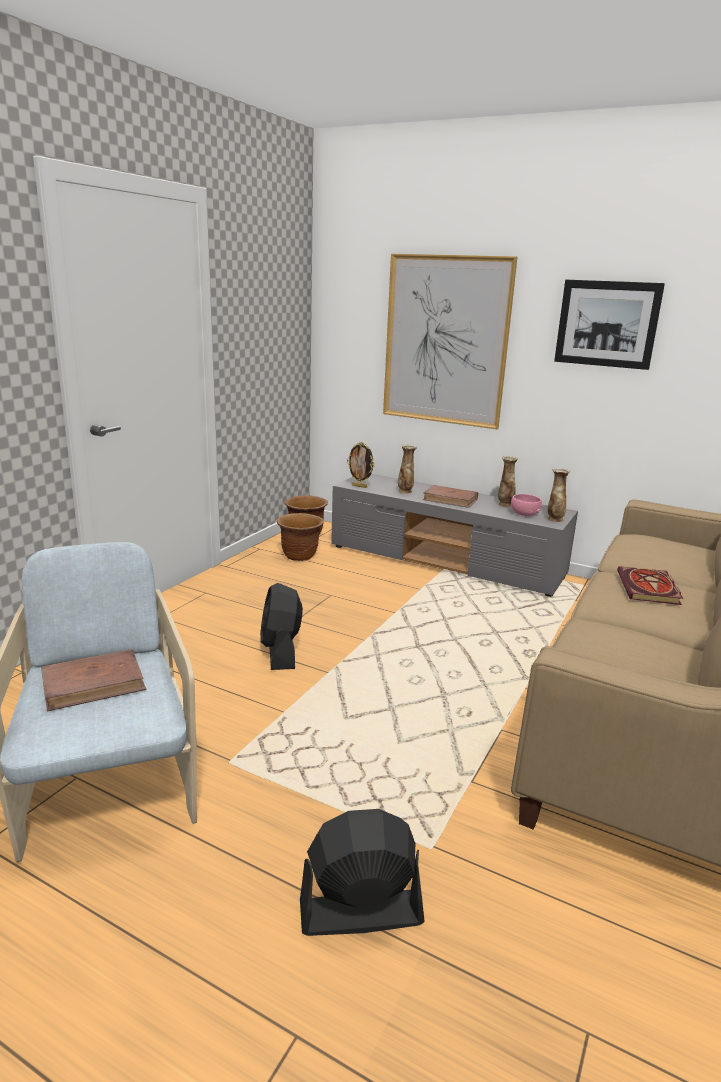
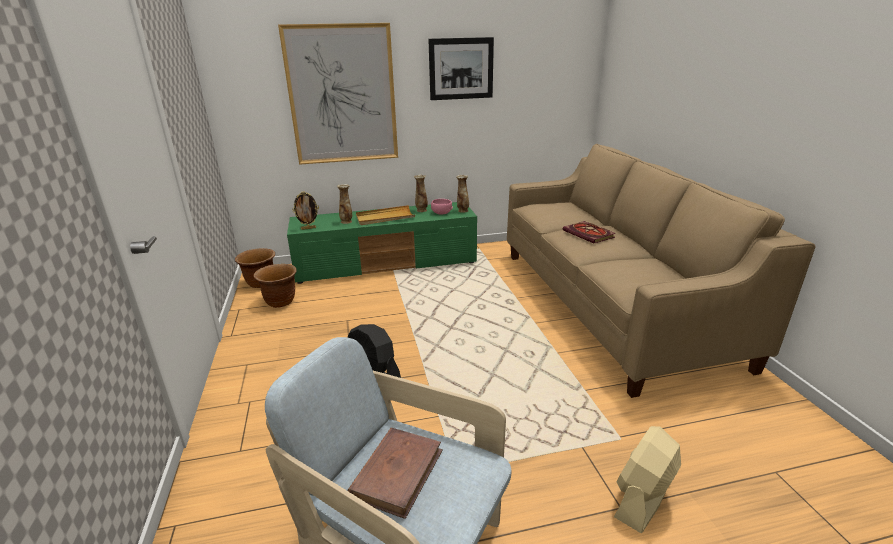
camera: 40 degrees left, 5 degrees up
black fan [300,809,425,936] -> beige fan [614,426,681,533]
grey tv stand [331,474,578,597] -> green tv stand [287,202,477,284]
brown book [423,485,478,508] -> beige tray [356,205,415,225]

